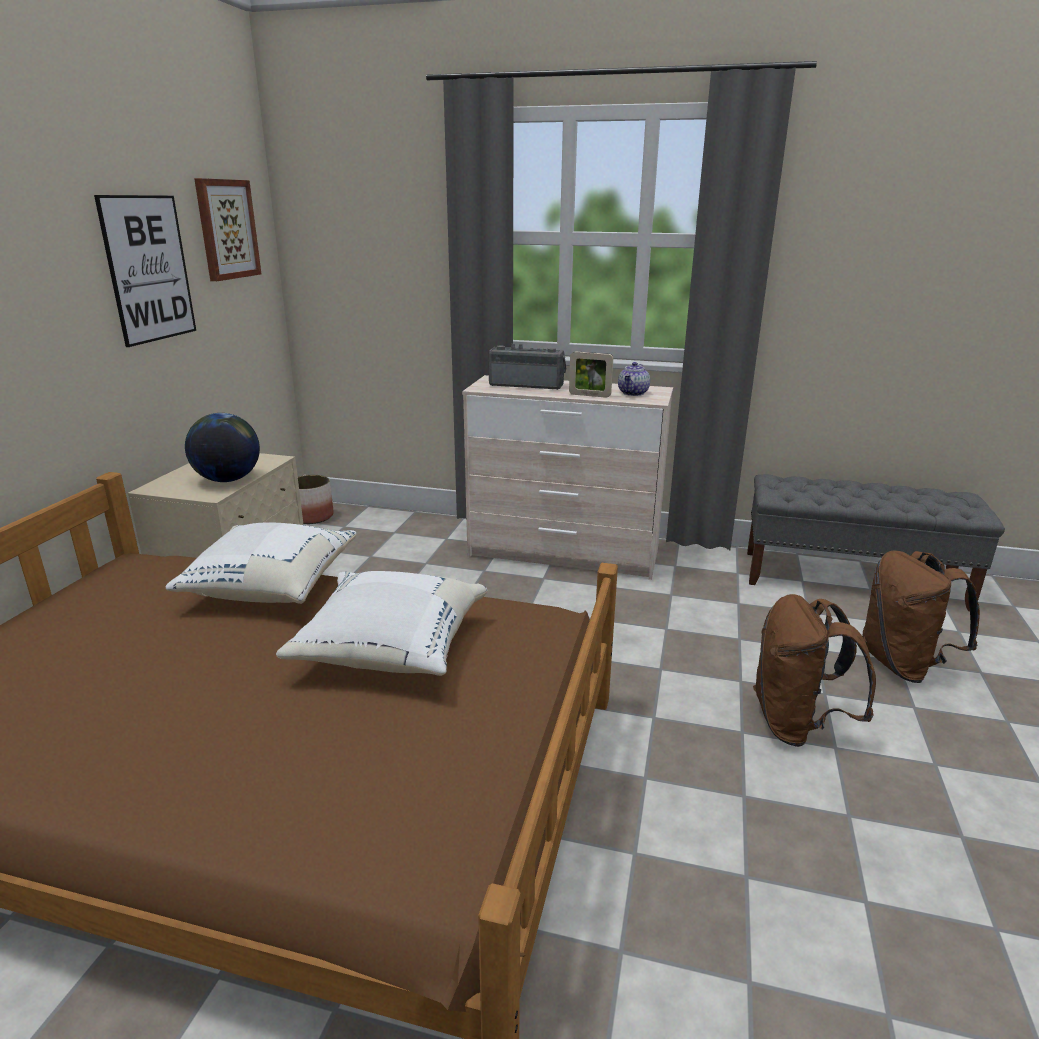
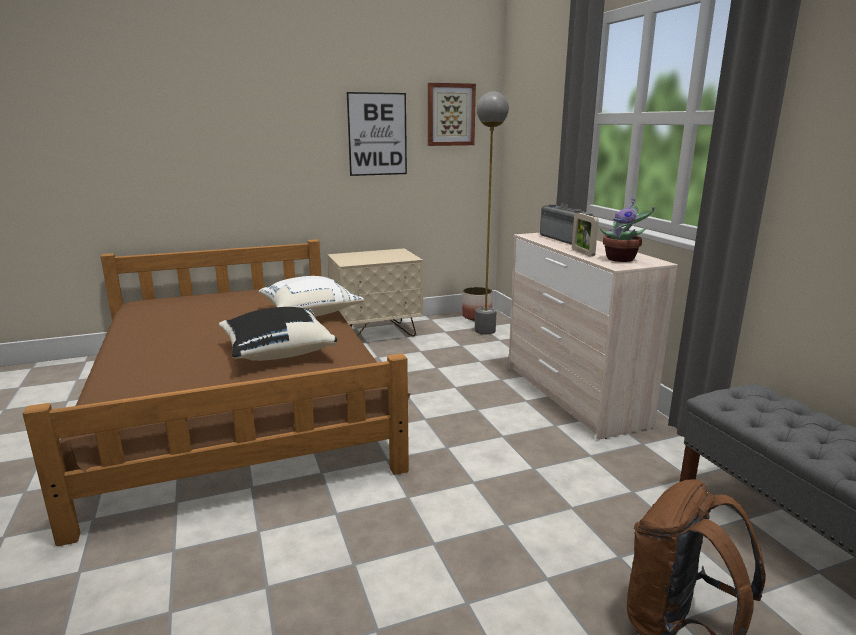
camera: 55 degrees right, 5 degrees down
globe [185,413,260,482] -> none
white pillow [276,571,487,676] -> black pillow [219,307,338,361]
teapot [618,362,650,396] -> potted plant [600,199,654,262]
brown backpack [753,594,876,747] -> none
none -> grey floor lamp [475,92,509,335]

